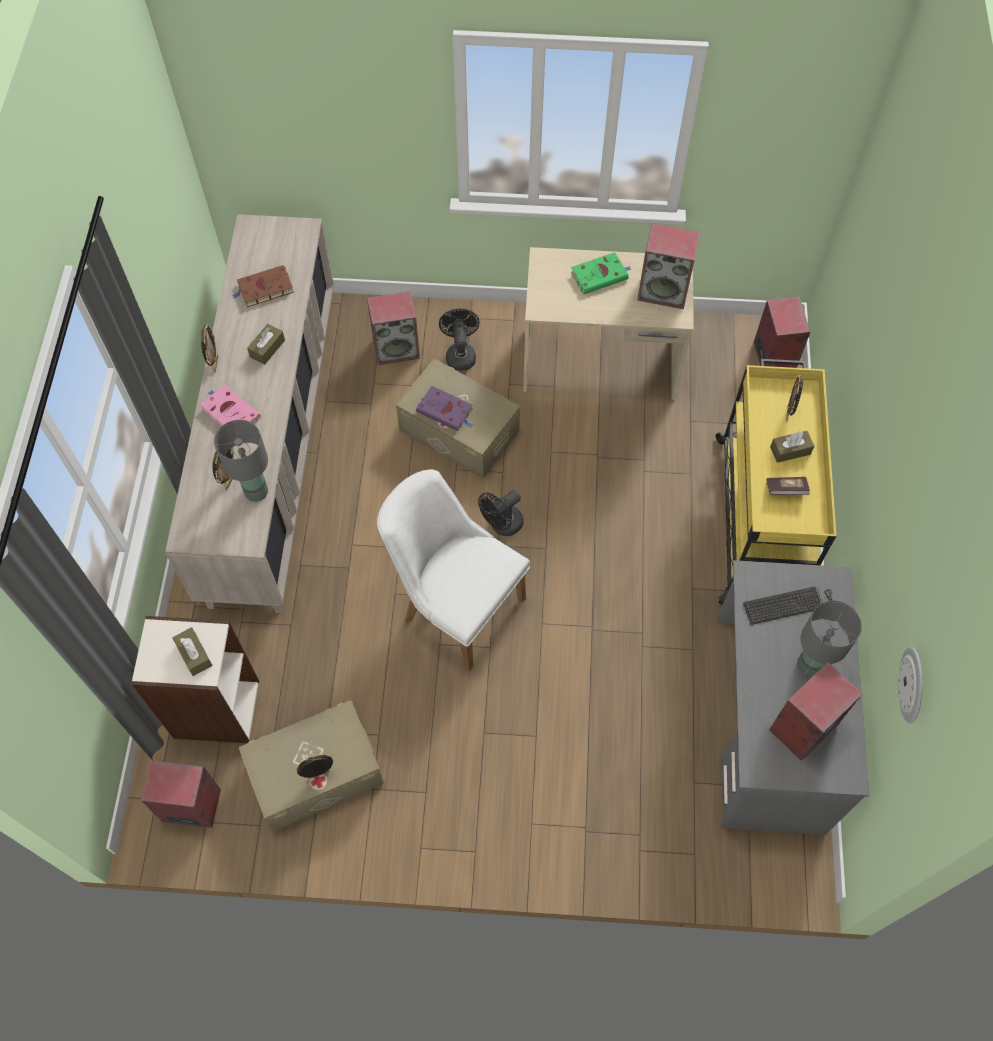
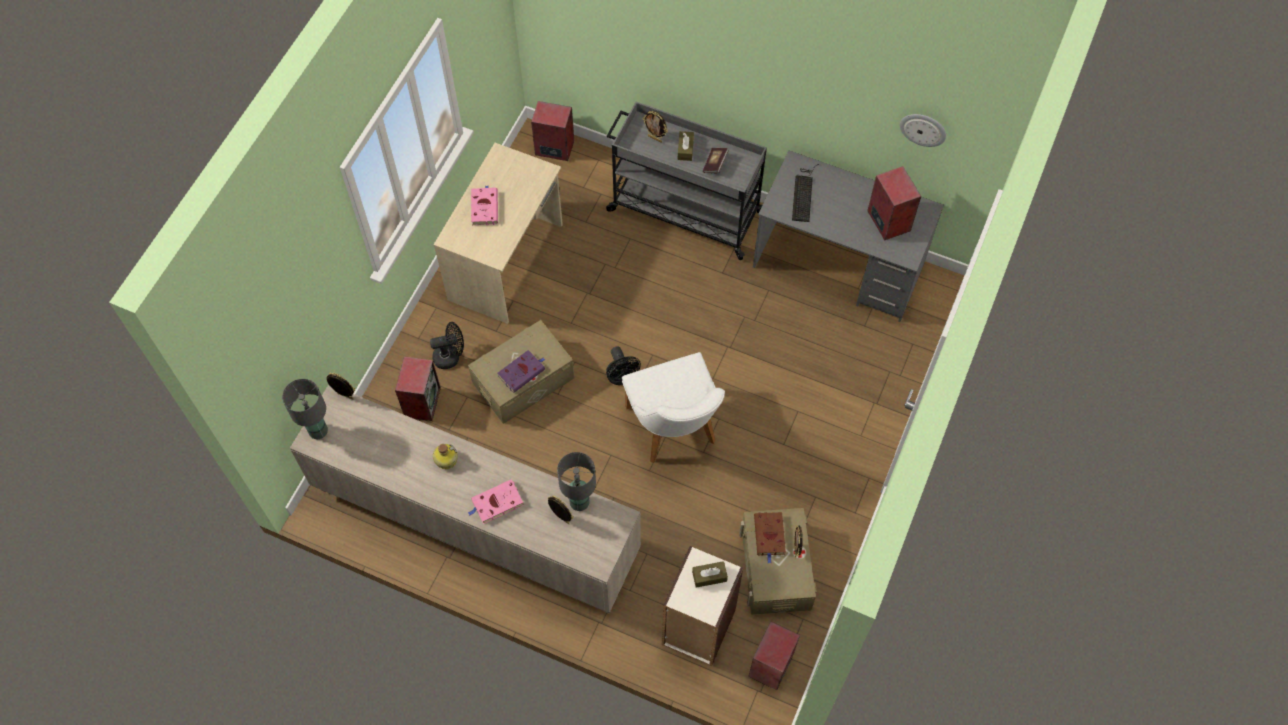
camera: 70 degrees left, 0 degrees up
picture frame [201,324,218,373] -> picture frame moved to [326,373,355,400]
brown book [232,265,294,307] -> brown book moved to [754,512,786,564]
brown tissue box [247,324,285,365] -> bottle [433,444,458,469]
white chair [377,469,530,671] -> white chair turned 75 degrees counterclockwise [622,352,725,463]
black fan [439,309,480,371] -> black fan turned 150 degrees clockwise [430,322,464,369]
green book [571,252,631,294] -> pink book [471,185,498,225]
speaker [637,223,700,309] -> none
yellow cart [716,359,837,604] -> grey cart [606,102,767,260]
grey table lamp [797,600,862,677] -> grey table lamp moved to [282,379,328,439]

